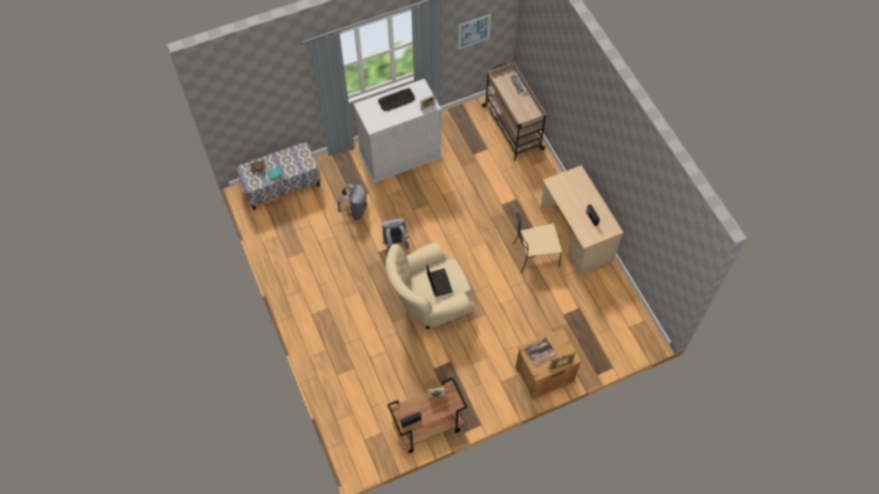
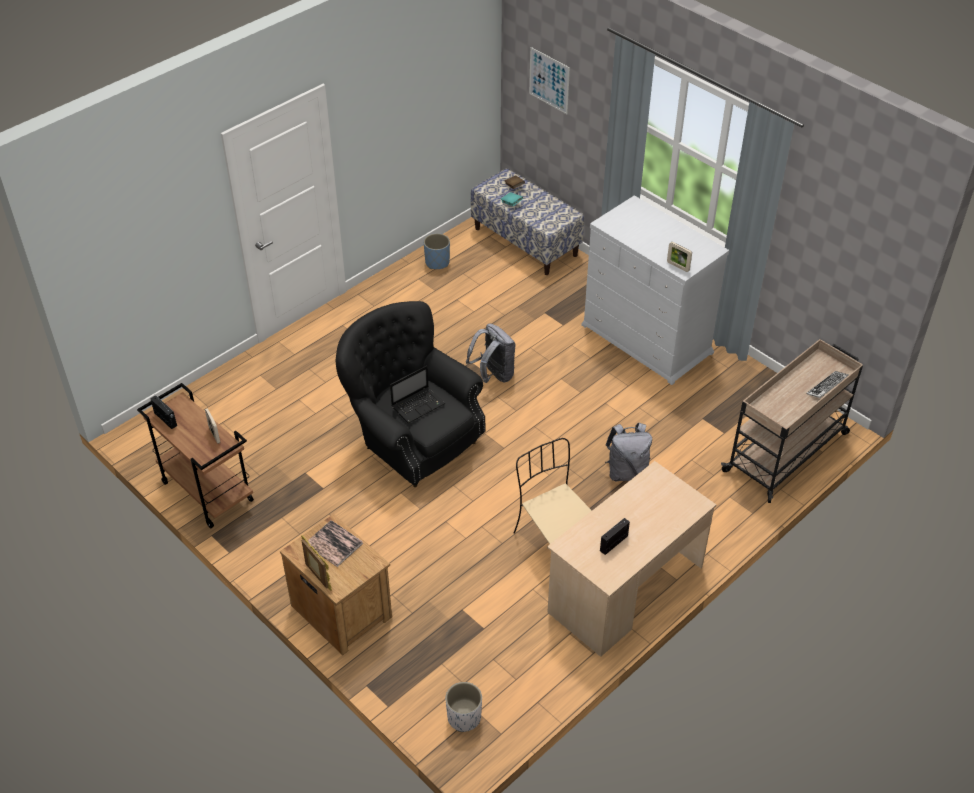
camera: 70 degrees right, 15 degrees down
grey backpack [338,184,367,220] -> grey backpack moved to [605,423,652,481]
keyboard [378,88,415,111] -> none
beige armchair [386,243,474,329] -> black armchair [336,301,486,487]
picture [458,14,491,49] -> picture moved to [529,47,570,114]
none -> blue planter [424,233,450,269]
none -> white planter [445,682,482,732]

